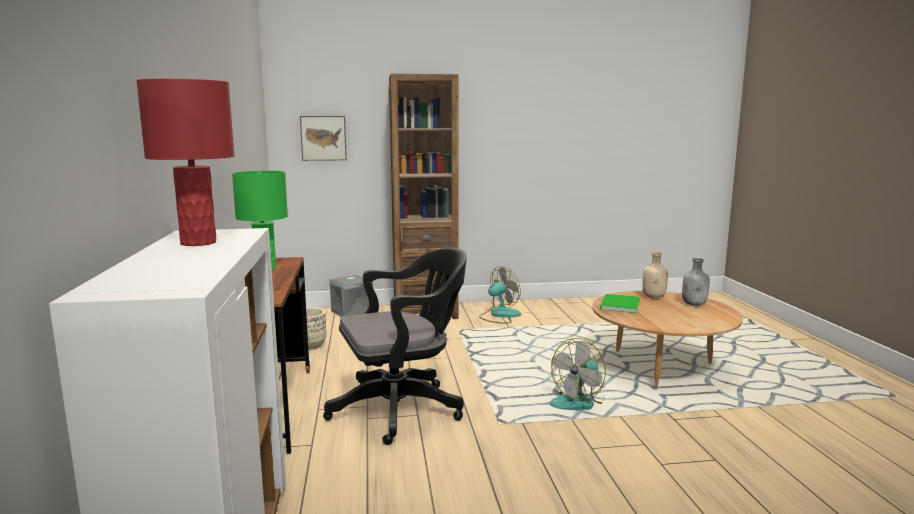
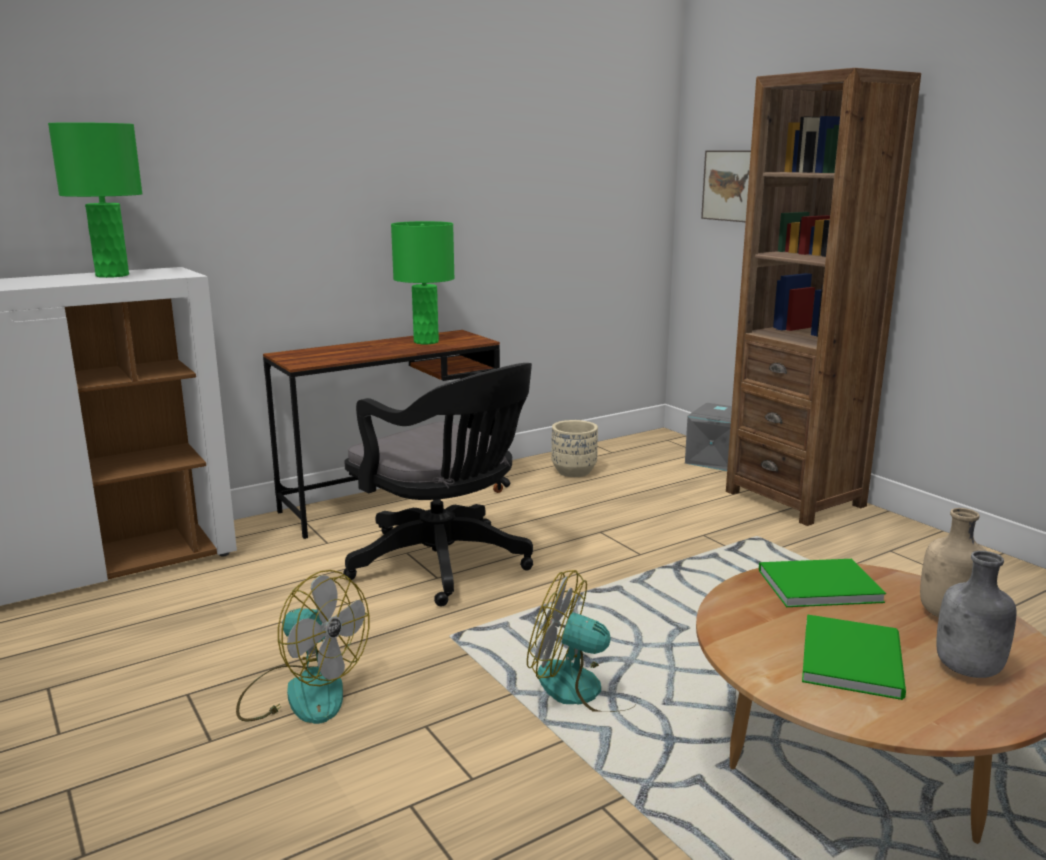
camera: 65 degrees right, 5 degrees up
red table lamp [136,79,235,246] -> green table lamp [48,122,143,278]
fan [479,266,521,324] -> fan moved to [236,570,369,724]
none -> green book [802,614,906,700]

